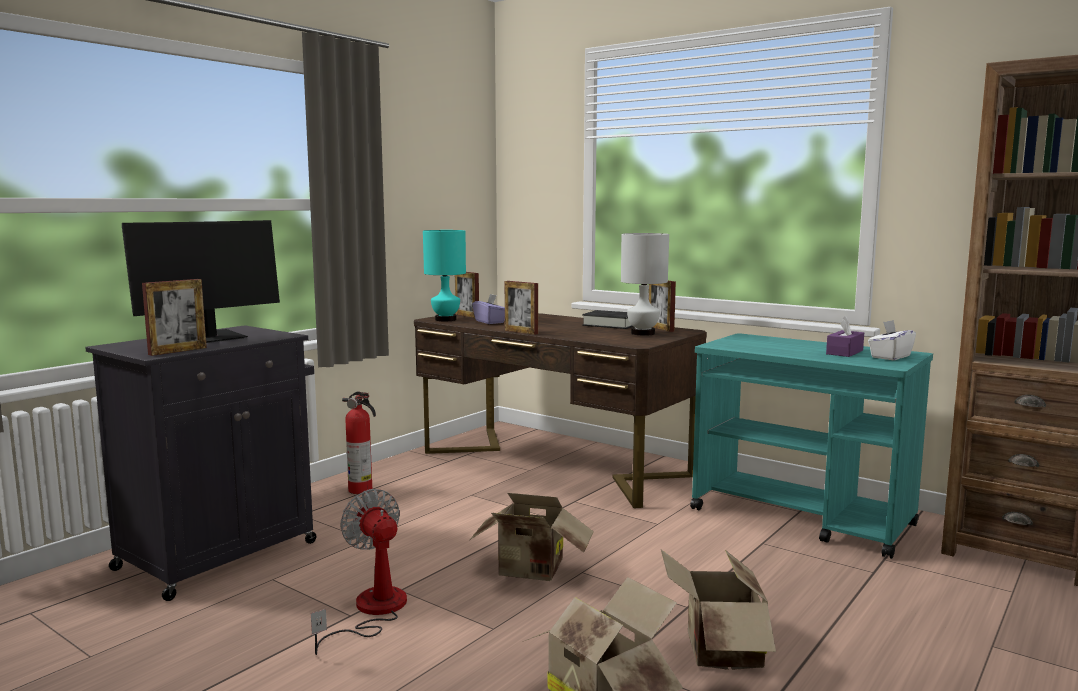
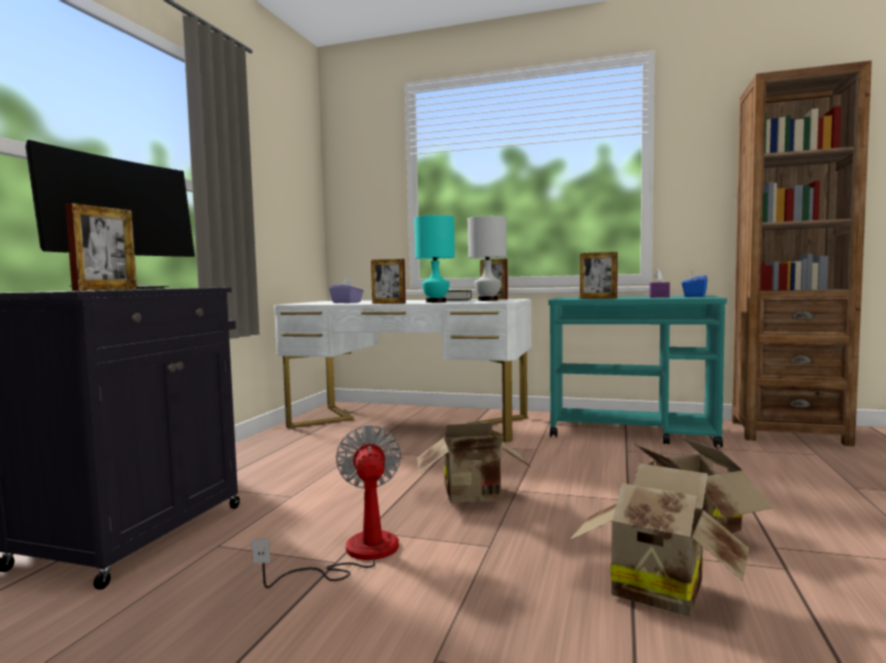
camera: 20 degrees left, 5 degrees down
fan [311,489,407,655] -> fan turned 45 degrees clockwise [251,425,401,588]
fire extinguisher [342,391,376,494] -> none
brown desk [414,313,707,508] -> white desk [274,299,531,442]
turquoise table lamp [423,230,466,321] -> turquoise table lamp moved to [414,215,455,303]
picture frame [455,272,479,318] -> picture frame moved to [580,252,618,299]
white tissue box [868,320,916,360] -> blue tissue box [681,270,708,297]

